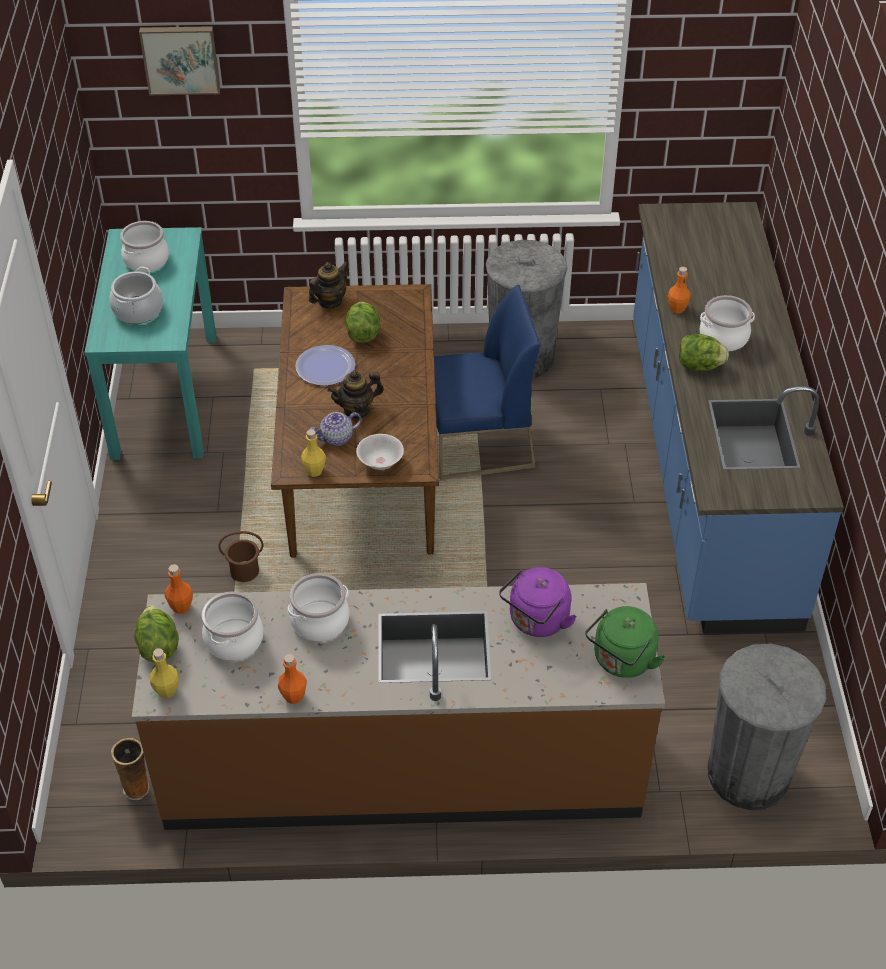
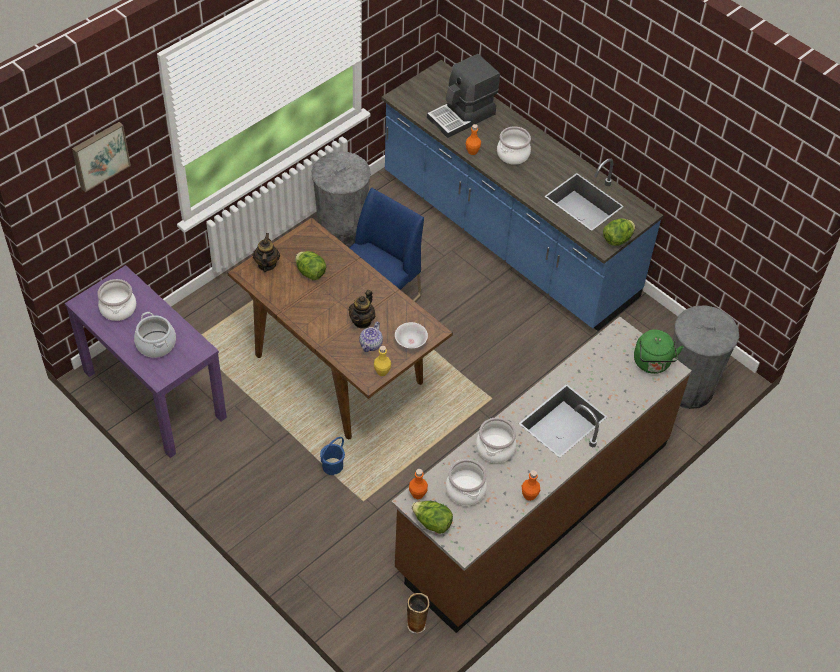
camera: 45 degrees left, 5 degrees up
turquoise console table [84,227,216,460] -> purple console table [65,265,227,458]
yellow bottle [150,648,179,698] -> none
brown bucket [218,531,263,582] -> blue bucket [320,437,345,475]
plate [295,345,355,386] -> none
purple kettle [499,567,577,637] -> none
lettuce [679,334,729,371] -> lettuce moved to [603,218,635,246]
none -> coffee machine [427,54,500,138]

